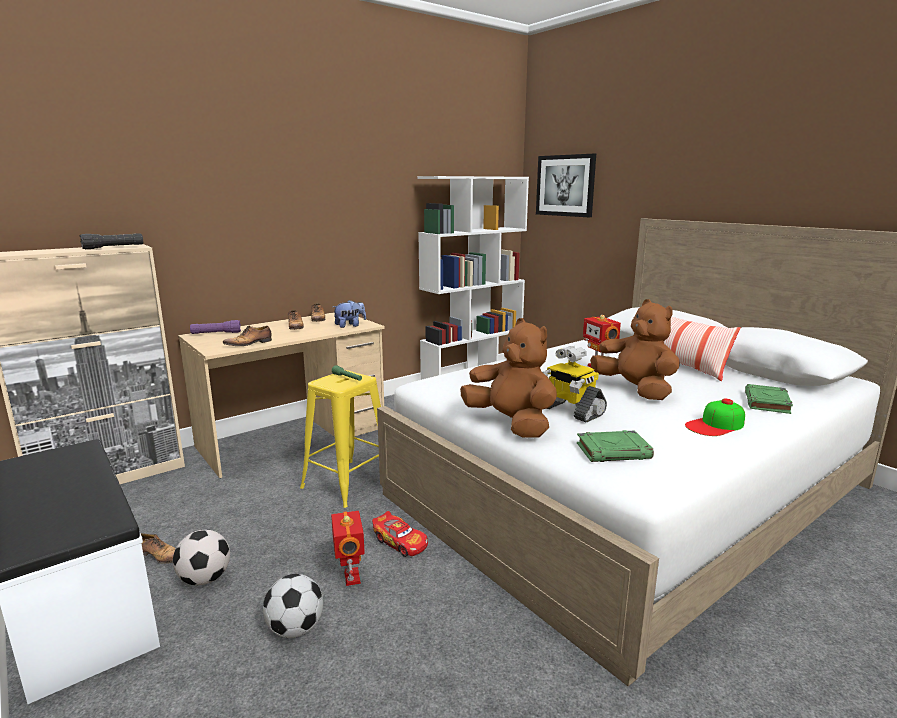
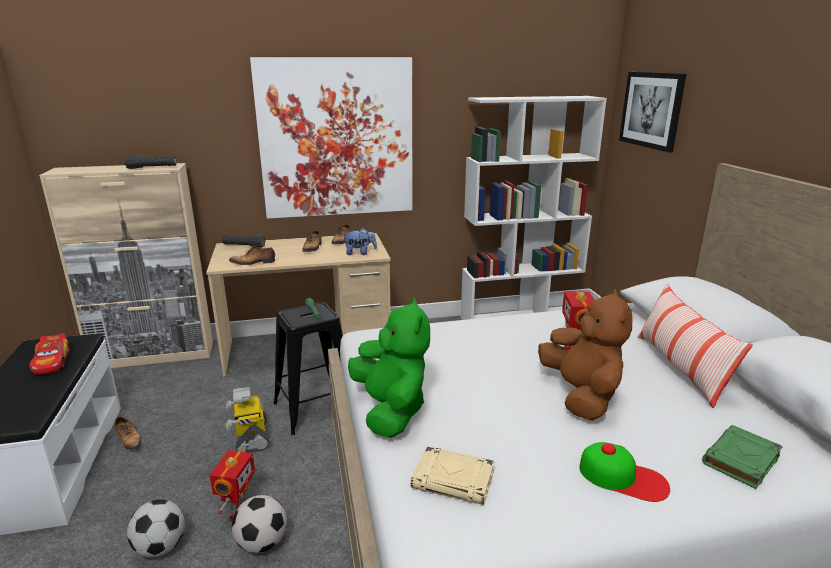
camera: 25 degrees right, 5 degrees up
football [173,530,230,585] -> football moved to [232,495,287,553]
purple flashlight [190,320,241,334] -> black flashlight [222,236,266,248]
yellow stool [300,370,381,508] -> black stool [273,302,343,435]
toy car [372,511,428,557] -> toy car moved to [29,333,70,375]
brown plush toy [460,318,557,438] -> green plush toy [348,298,430,438]
toy robot [541,346,607,422] -> toy robot moved to [226,387,269,453]
green book [577,430,654,462] -> beige book [411,446,494,505]
cap [685,398,745,436] -> cap turned 150 degrees counterclockwise [579,442,670,502]
none -> picture [250,57,413,219]

